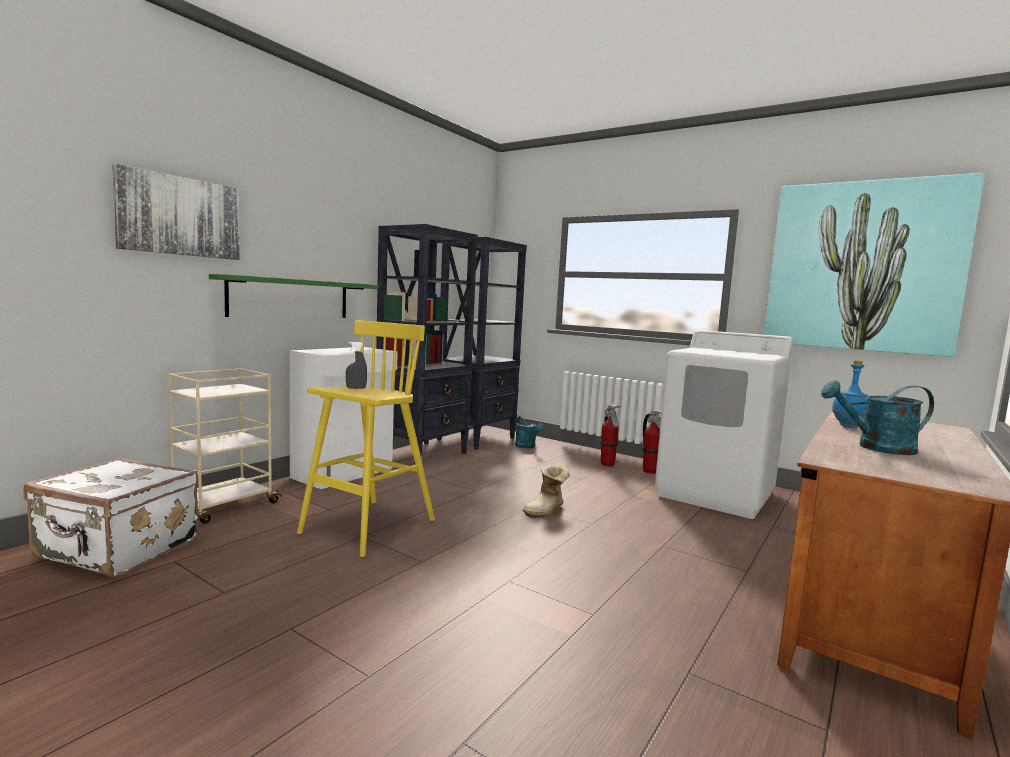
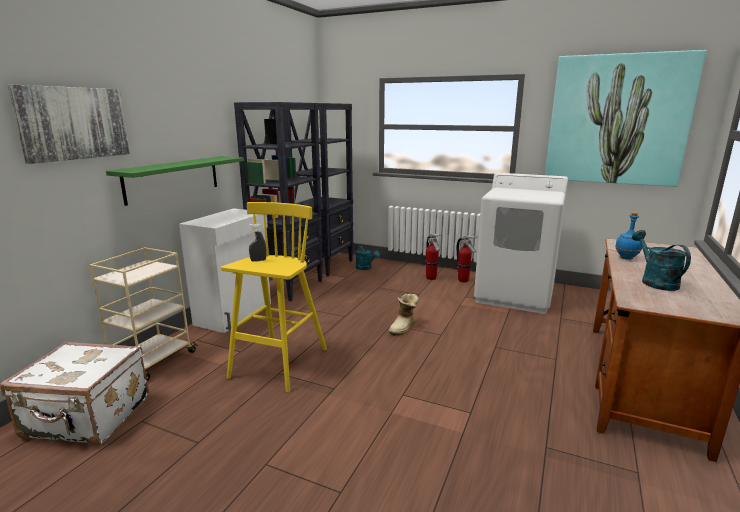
camera: 10 degrees left, 10 degrees up
turquoise watering can [821,380,934,455] -> turquoise watering can turned 90 degrees clockwise [632,230,691,291]

